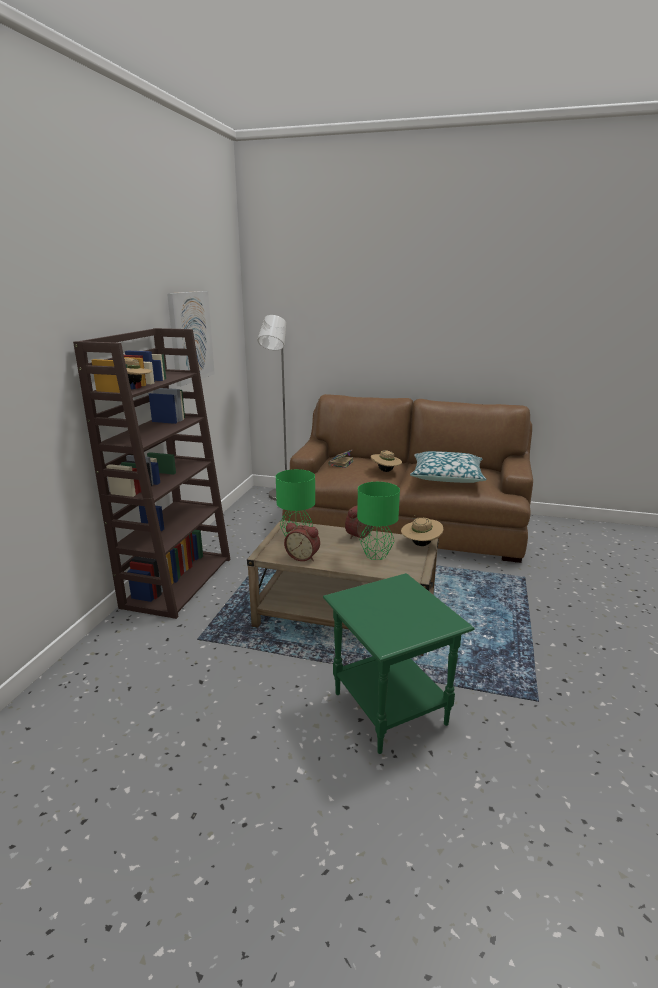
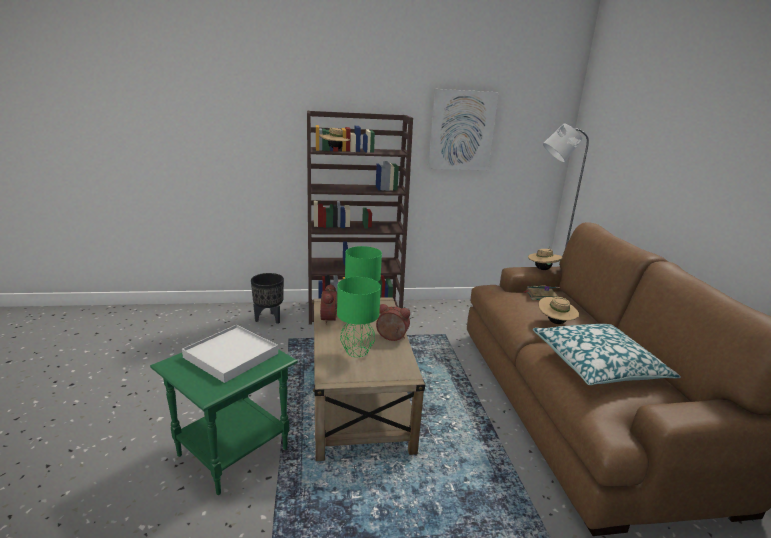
camera: 65 degrees right, 0 degrees up
beige hat [401,515,443,546] -> beige hat moved to [528,248,563,270]
none -> white tray [182,325,278,383]
none -> black planter [251,273,284,324]

